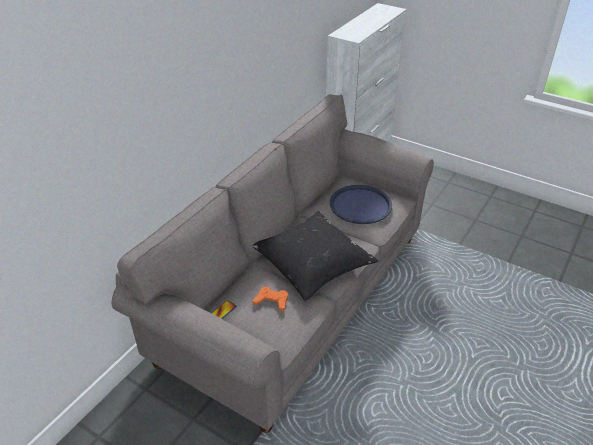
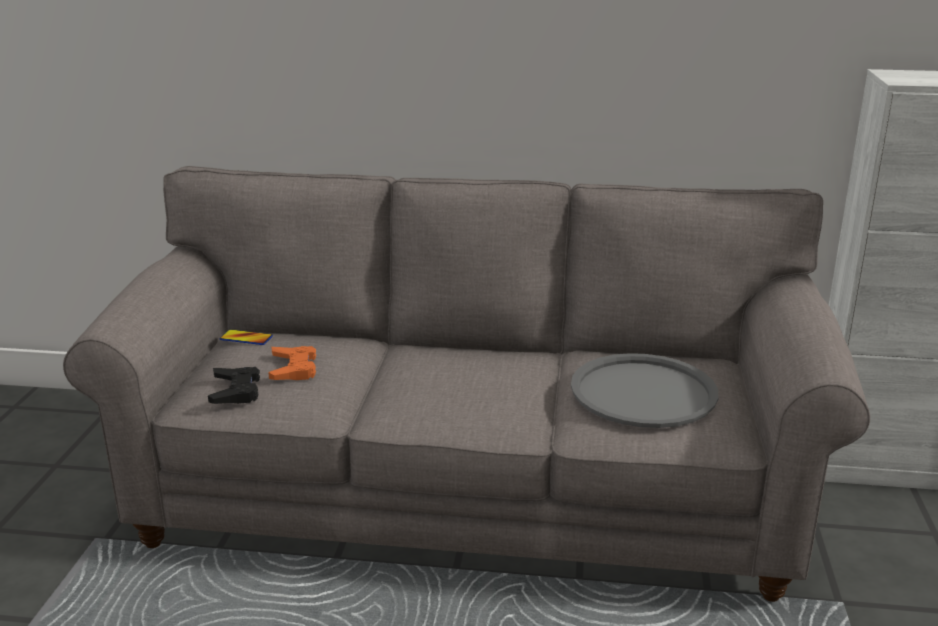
camera: 65 degrees right, 15 degrees down
black pillow [253,211,378,301] -> none
blue tray [330,185,392,224] -> grey tray [571,353,719,428]
none -> black game controller [208,367,260,404]

